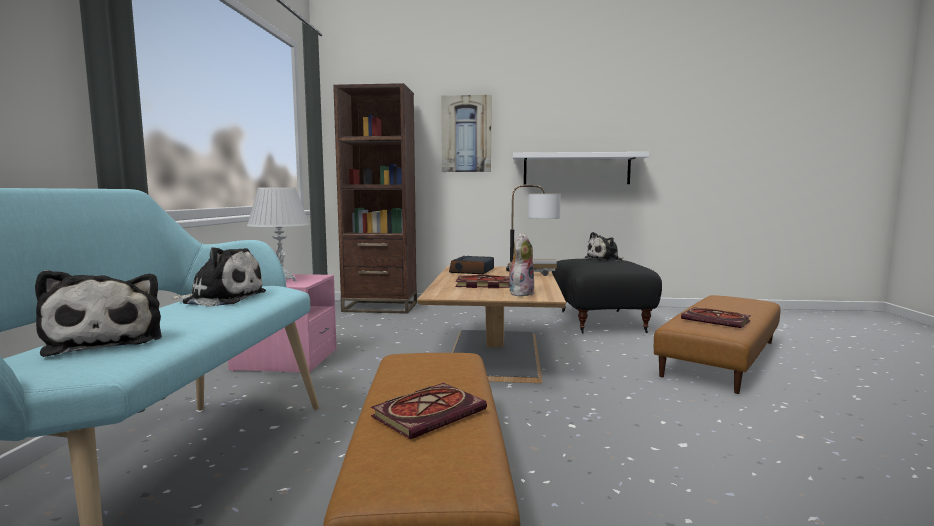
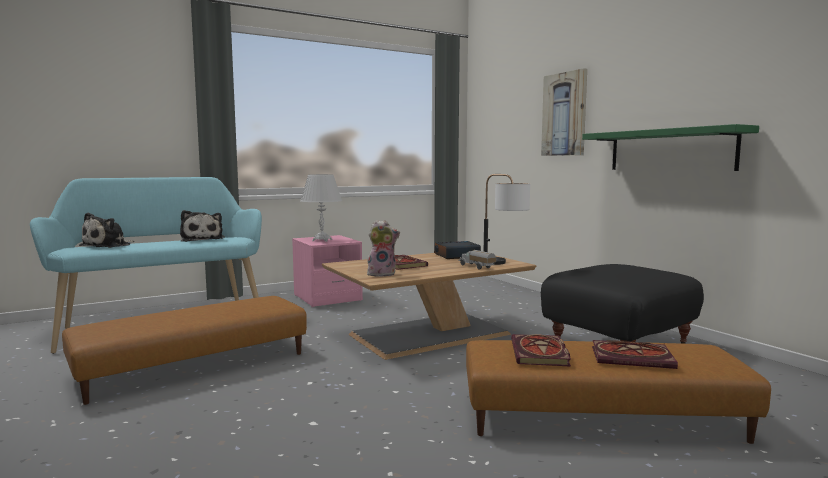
camera: 55 degrees right, 0 degrees up
brown bookcase [333,83,417,314] -> none
book [371,383,487,439] -> book moved to [592,340,678,369]
white shelf [513,152,650,184] -> green shelf [582,124,759,171]
plush toy [585,232,623,261] -> none

